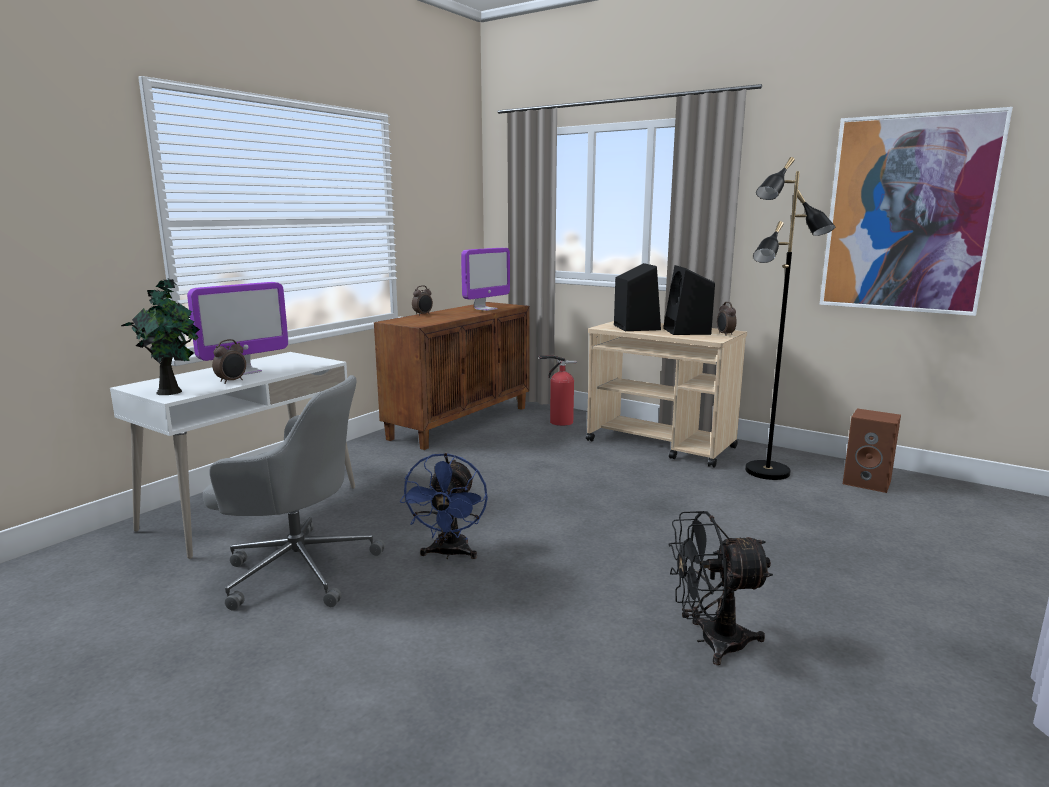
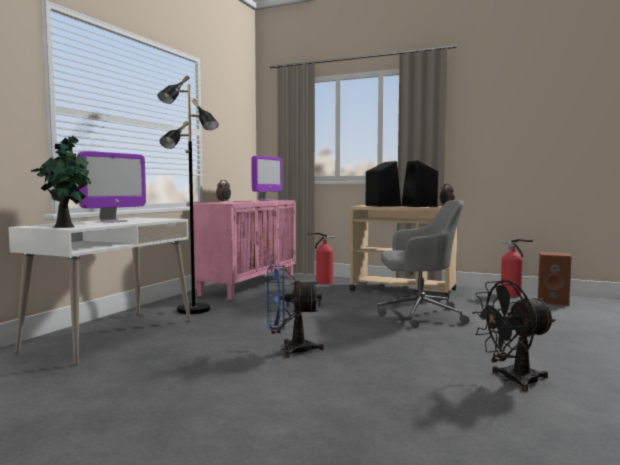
camera: 10 degrees left, 10 degrees down
grey office chair [203,375,385,610] -> grey office chair moved to [377,200,469,328]
alarm clock [212,339,246,384] -> none
brown cabinet [374,302,530,450] -> pink cabinet [193,200,296,300]
blue fan [400,453,488,559] -> blue fan turned 90 degrees clockwise [267,265,324,358]
black floor lamp [745,157,835,480] -> black floor lamp moved to [158,75,219,314]
picture [819,107,1013,316] -> none
none -> fire extinguisher [501,239,533,297]

